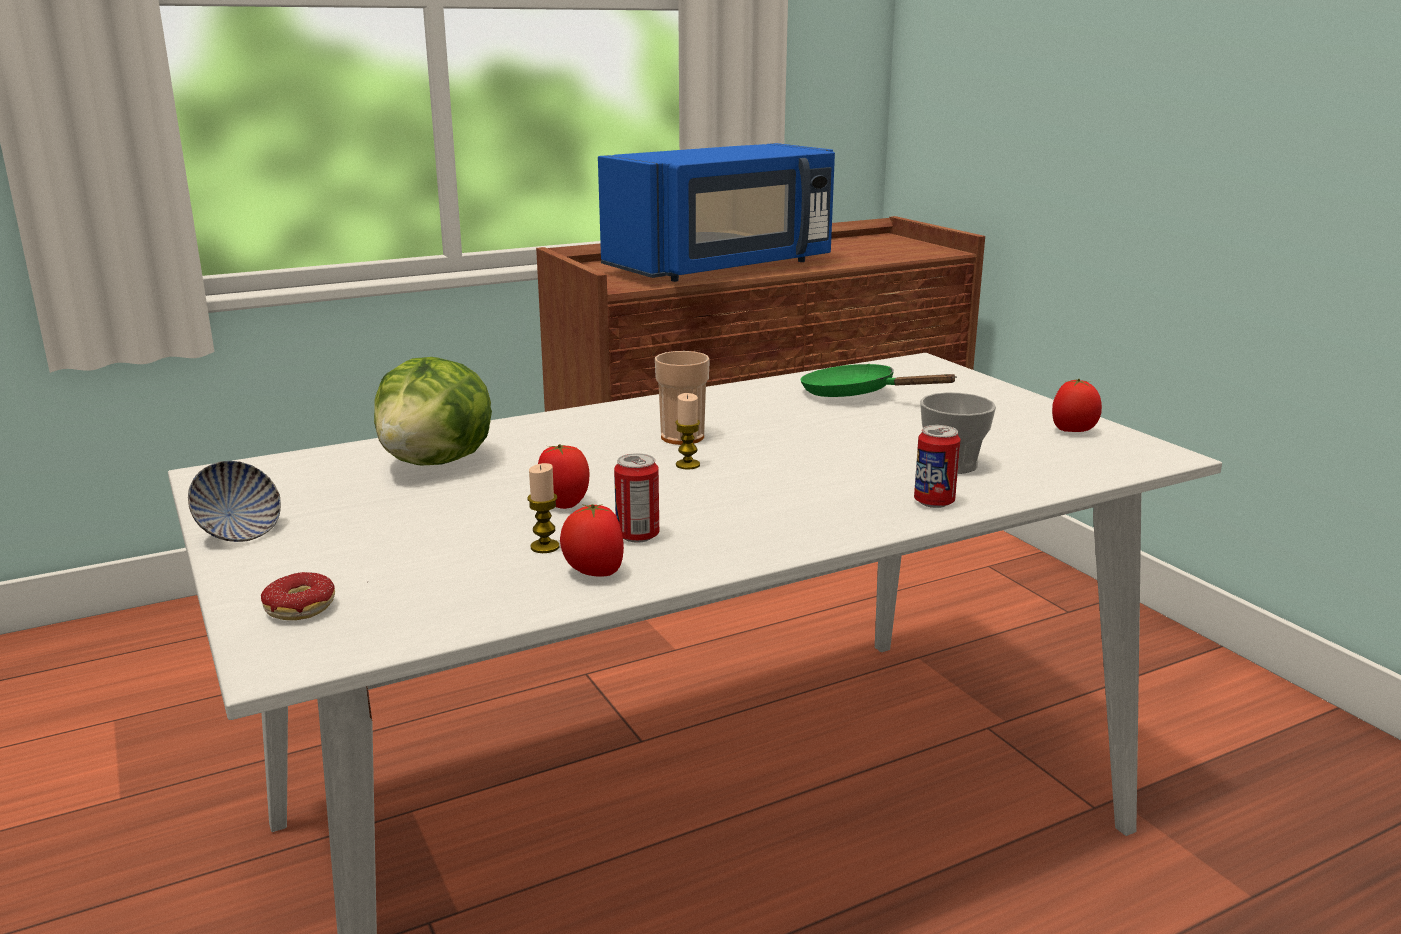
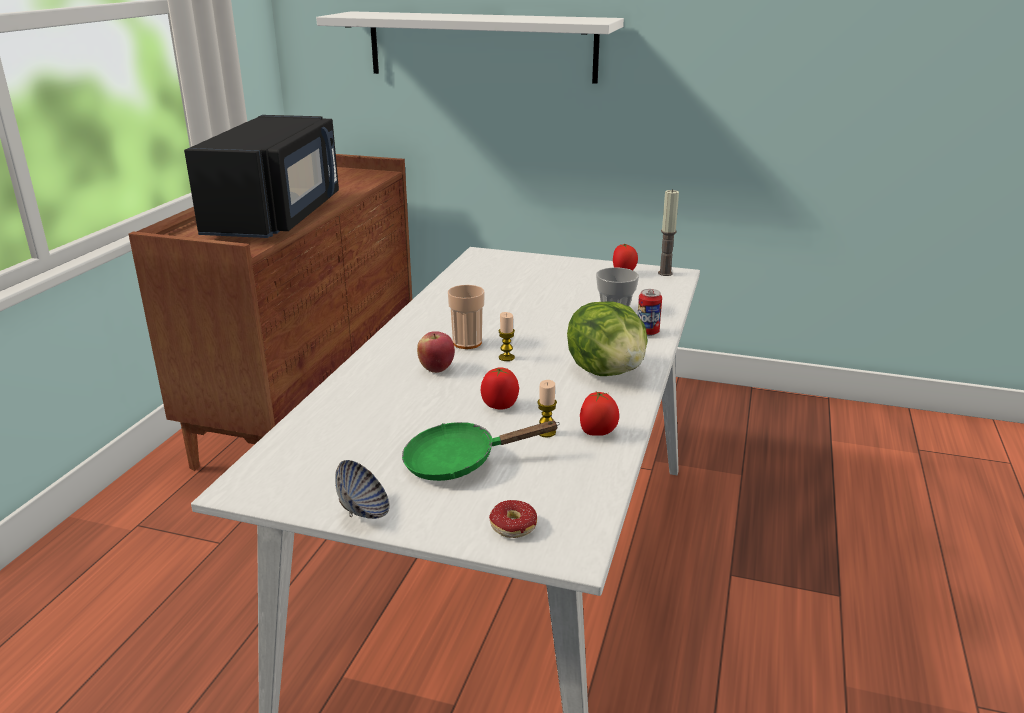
camera: 45 degrees left, 5 degrees up
lettuce [374,357,492,465] -> lettuce moved to [567,301,647,376]
blue microwave [598,143,835,282] -> black microwave [184,115,339,238]
can [614,453,659,543] -> none
green frying pan [801,364,957,397] -> green frying pan moved to [402,420,560,481]
none -> white shelf [316,11,624,84]
none -> apple [417,331,455,373]
none -> candle [658,189,679,276]

